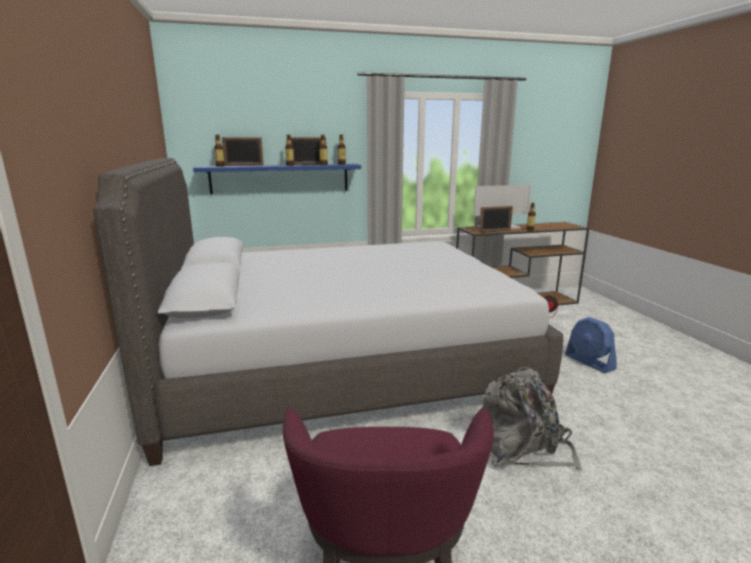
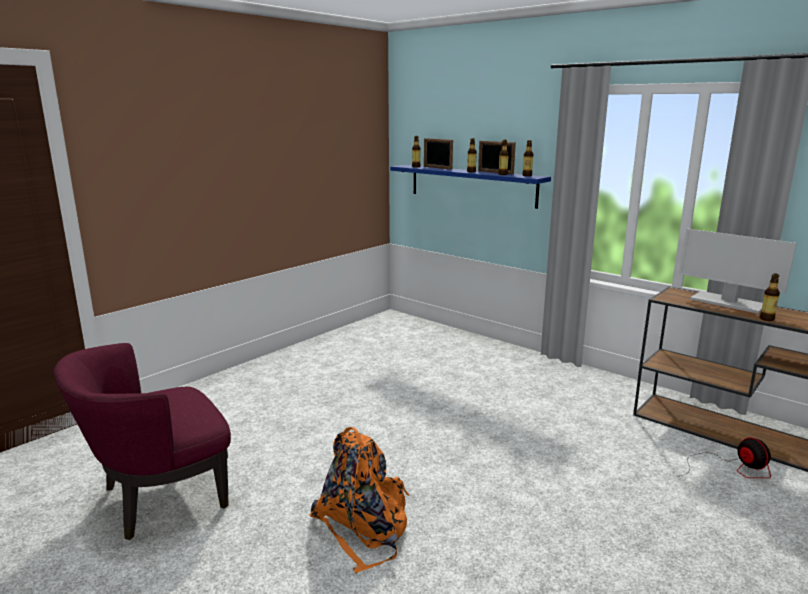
camera: 55 degrees right, 0 degrees up
grey bed [93,158,563,466] -> none
picture frame [479,206,513,233] -> none
grey backpack [482,367,582,470] -> orange backpack [310,427,410,573]
blue fan [565,317,617,373] -> none

